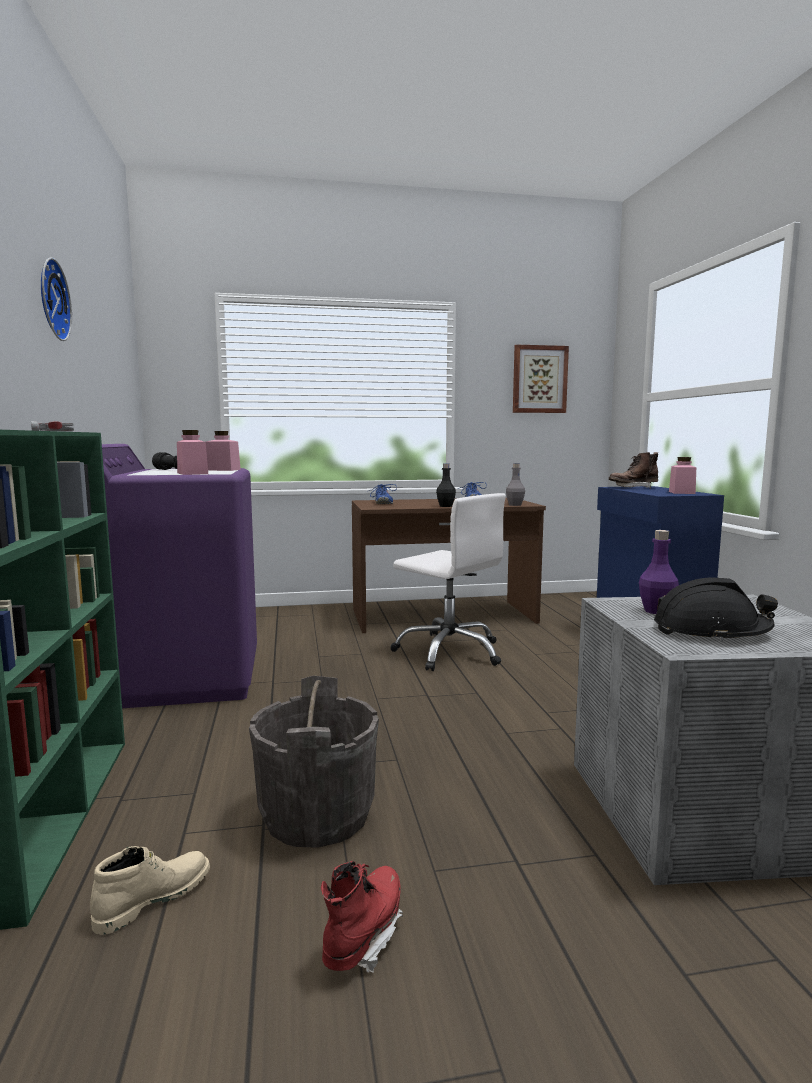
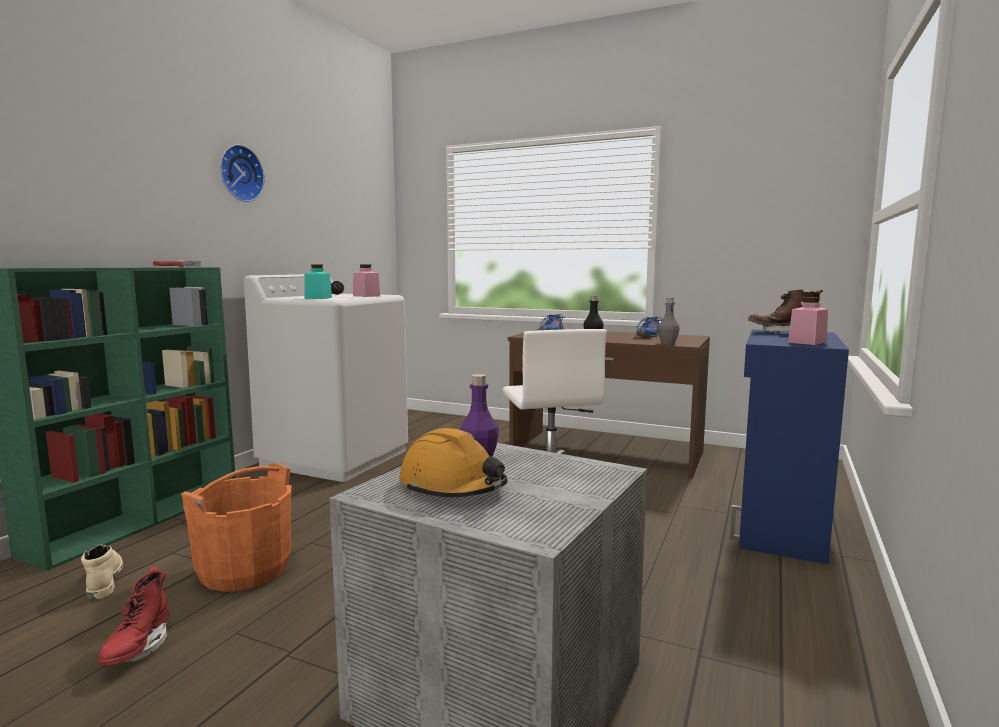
camera: 35 degrees right, 0 degrees up
beige boot [90,846,210,935] -> beige boot turned 105 degrees counterclockwise [81,545,123,599]
purple washing machine [102,444,257,708] -> white washing machine [244,274,408,482]
pink jar [177,430,208,475] -> turquoise jar [304,264,332,299]
grey bucket [249,675,379,848] -> orange bucket [181,463,292,592]
red boot [321,861,403,973] -> red boot turned 120 degrees clockwise [98,566,169,666]
picture [513,345,569,413] -> none
black hard hat [654,577,778,641] -> orange hard hat [399,428,508,497]

